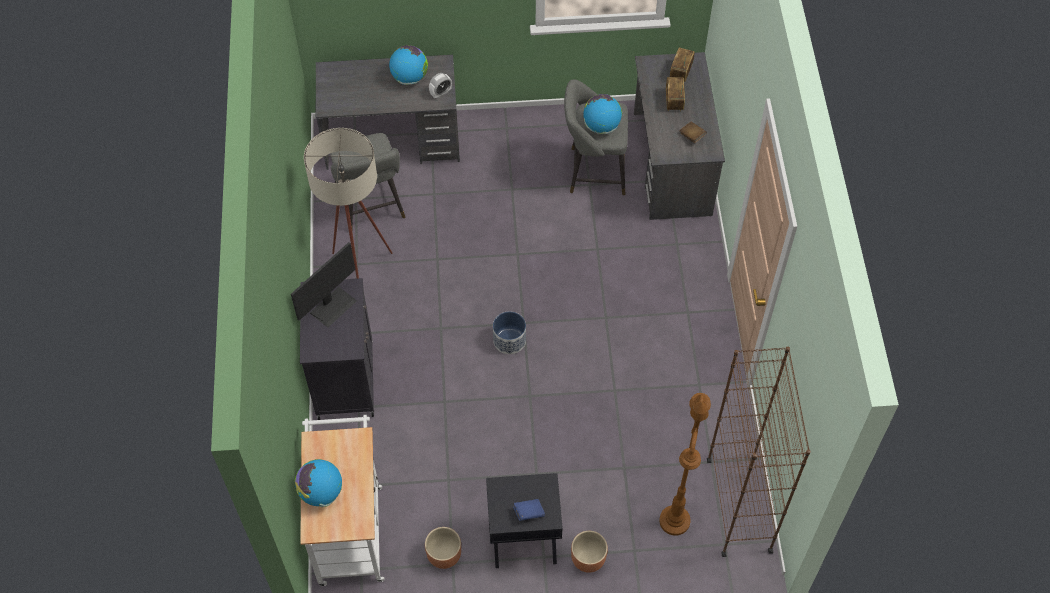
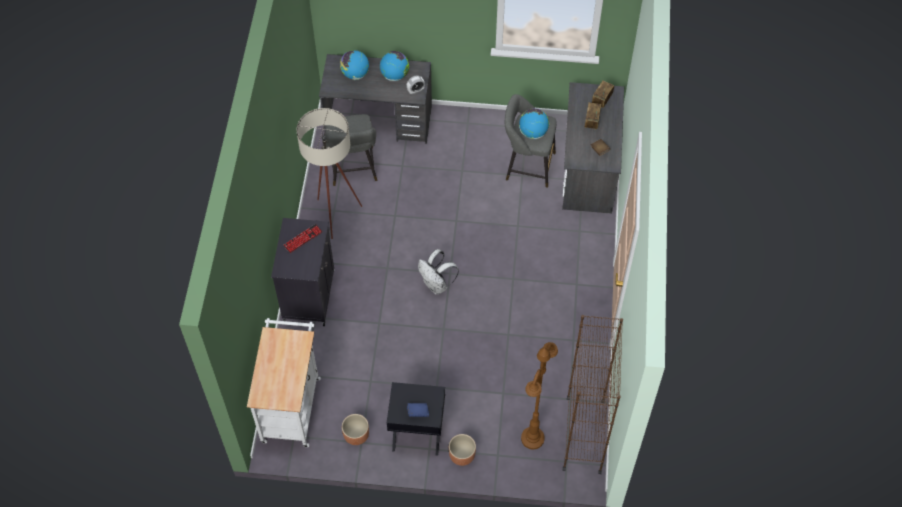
camera: 10 degrees right, 0 degrees up
monitor [291,242,357,328] -> keyboard [283,224,322,253]
globe [295,459,342,507] -> globe moved to [340,50,369,80]
planter [493,311,526,354] -> white backpack [418,249,459,295]

